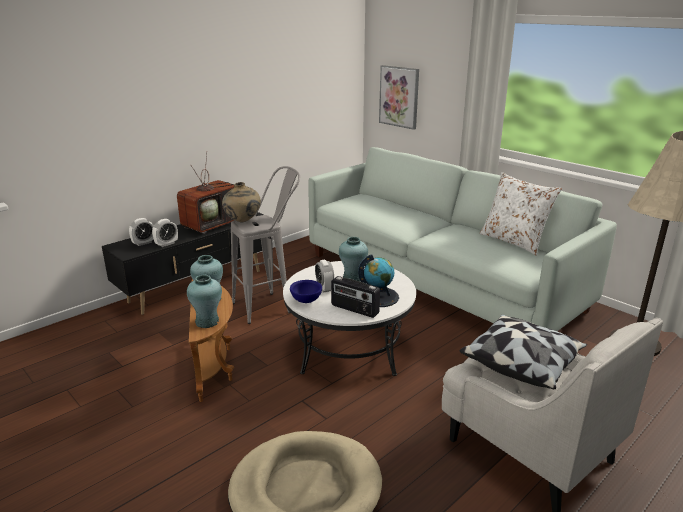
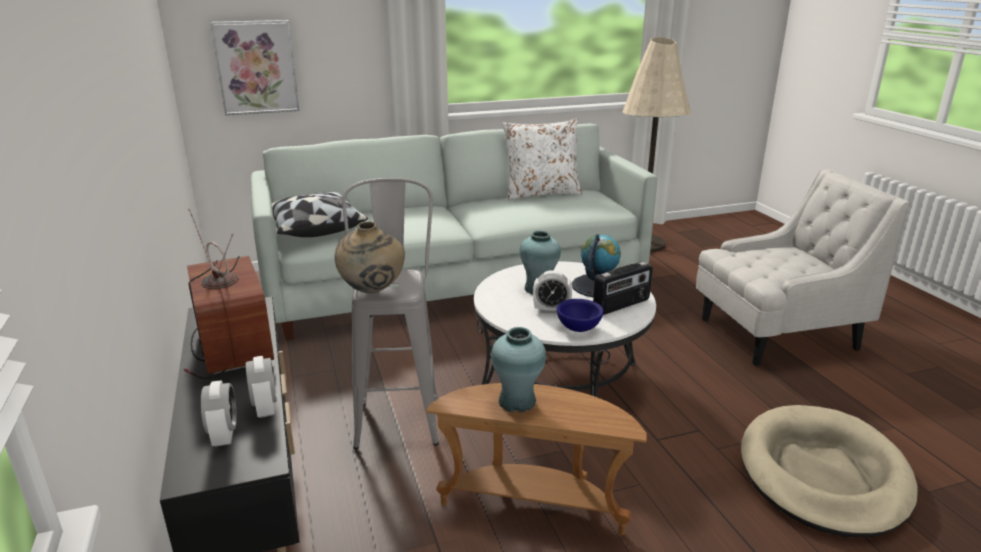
camera: 65 degrees left, 0 degrees up
turquoise vase [187,275,222,328] -> none
pillow [460,314,587,389] -> pillow moved to [272,192,368,237]

